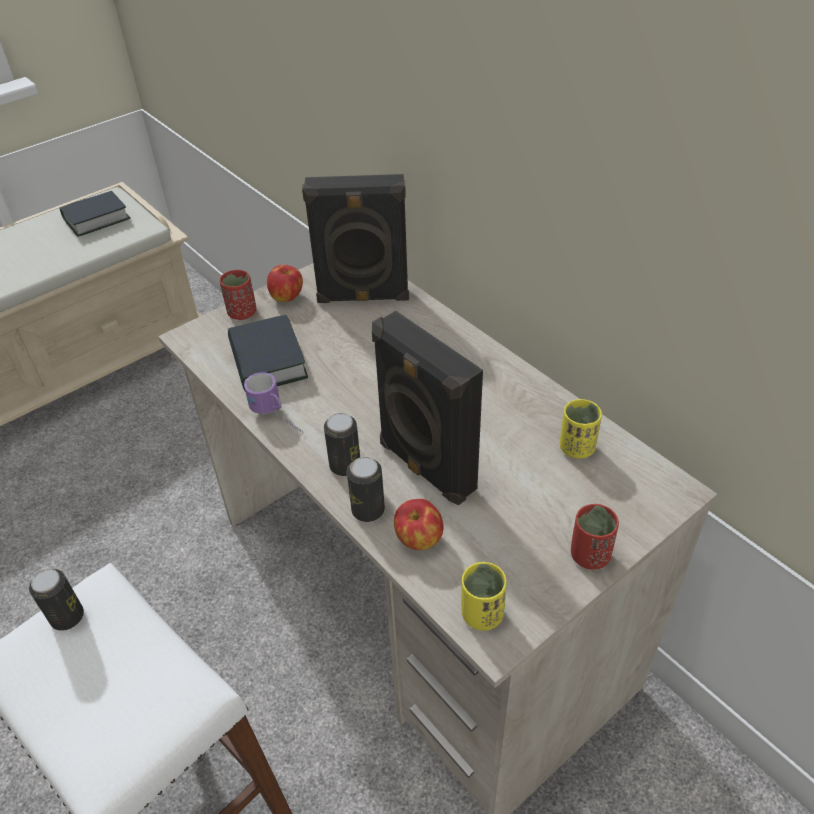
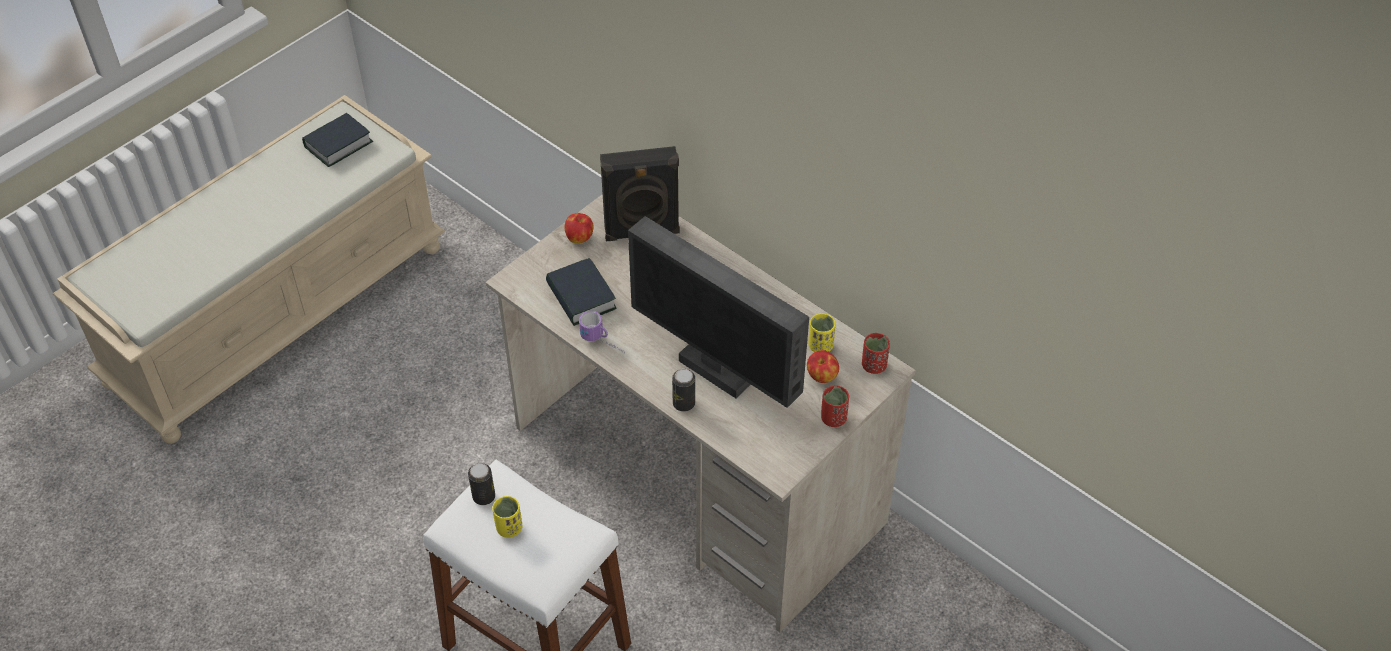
camera: 10 degrees left, 5 degrees up
red cup [219,270,256,320] -> red cup moved to [862,333,890,374]
can [324,413,360,476] -> none
black speaker [372,311,483,506] -> monitor [628,216,809,408]
apple [394,499,444,550] -> apple moved to [807,350,839,383]
yellow cup [461,562,507,631] -> yellow cup moved to [492,496,522,538]

